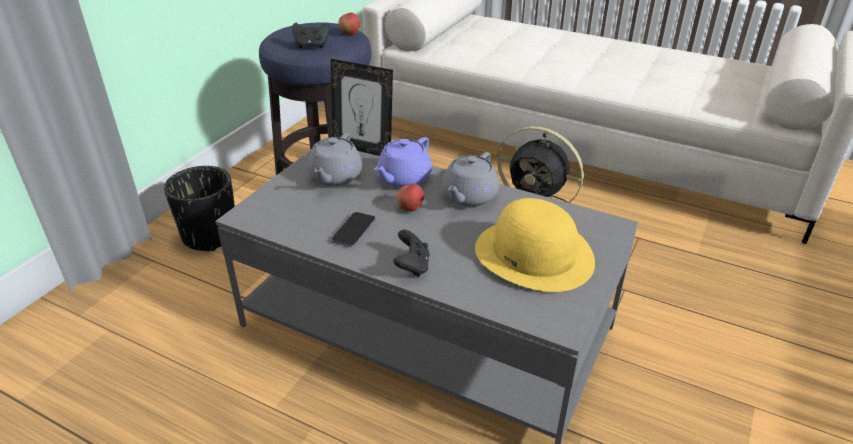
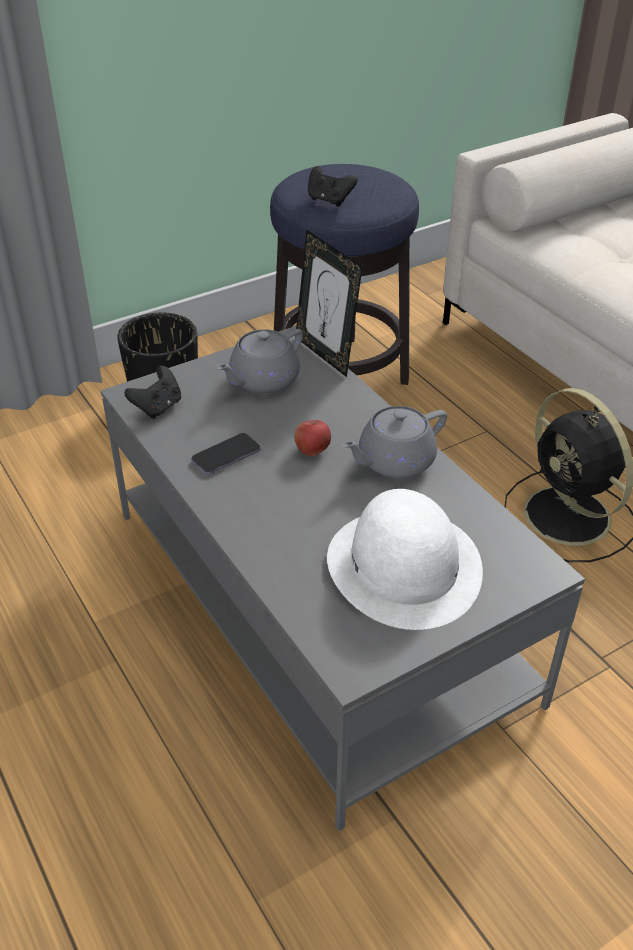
camera: 30 degrees right, 5 degrees up
apple [339,12,360,35] -> none
purple teapot [374,137,432,188] -> none
black game controller [393,230,430,277] -> black game controller moved to [124,365,181,419]
yellow hat [475,198,595,292] -> white hat [327,489,483,630]

